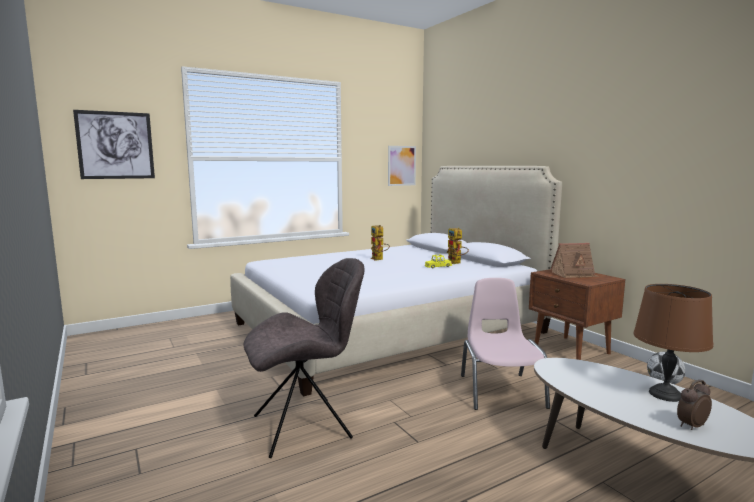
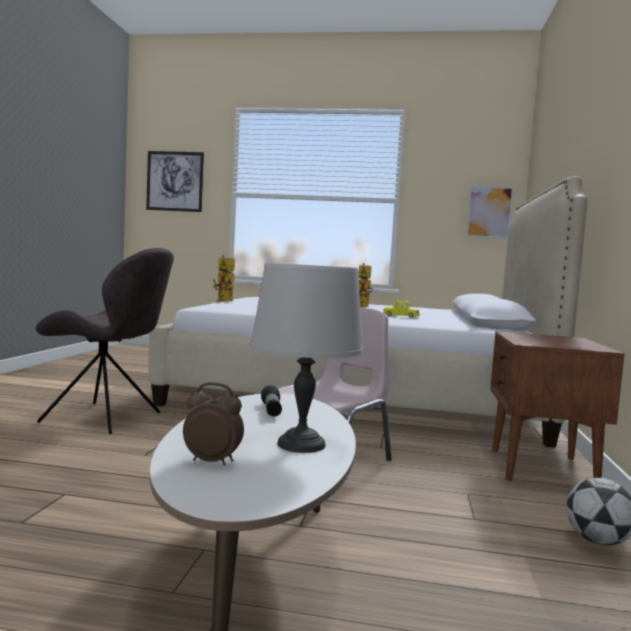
camera: 40 degrees right, 5 degrees down
toy robot [447,228,469,264] -> toy robot moved to [213,255,235,302]
toy house [550,243,599,278] -> none
brown table lamp [633,284,713,402] -> grey table lamp [250,263,363,453]
none -> flashlight [261,385,282,417]

